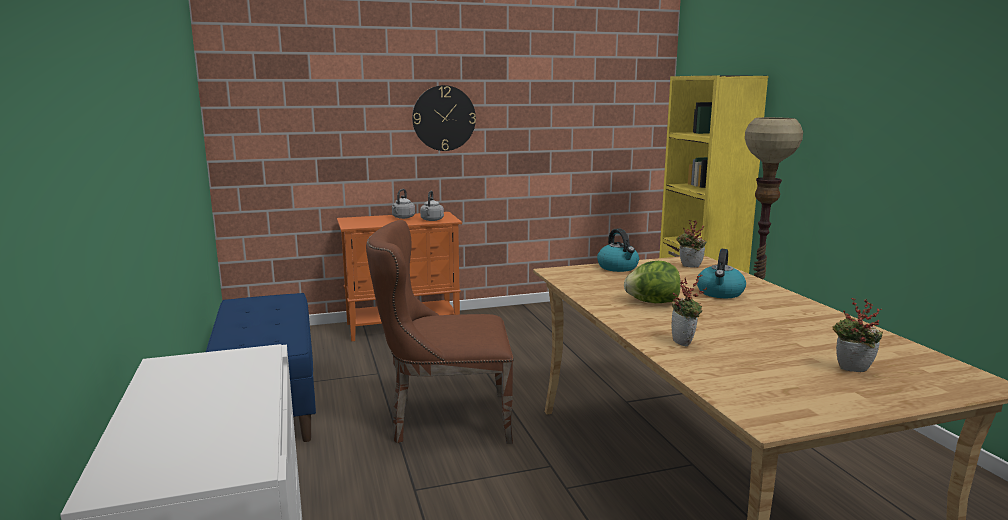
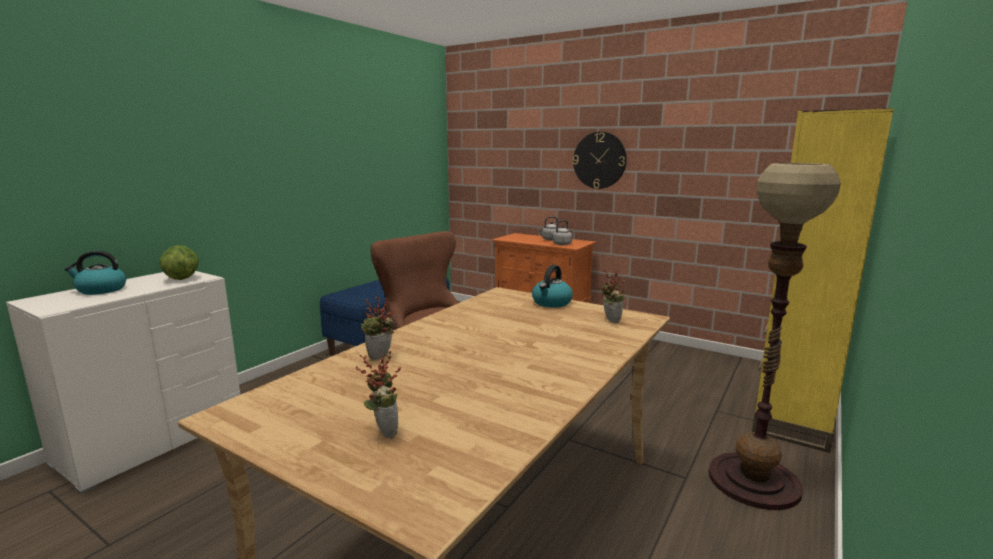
camera: 50 degrees right, 0 degrees up
lettuce [624,261,681,303] -> lettuce moved to [160,245,199,280]
kettle [697,249,746,298] -> kettle moved to [64,251,126,295]

